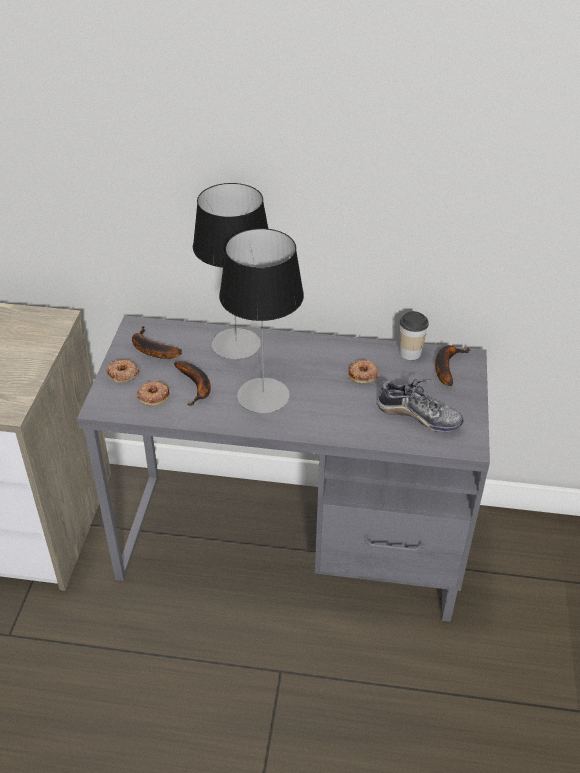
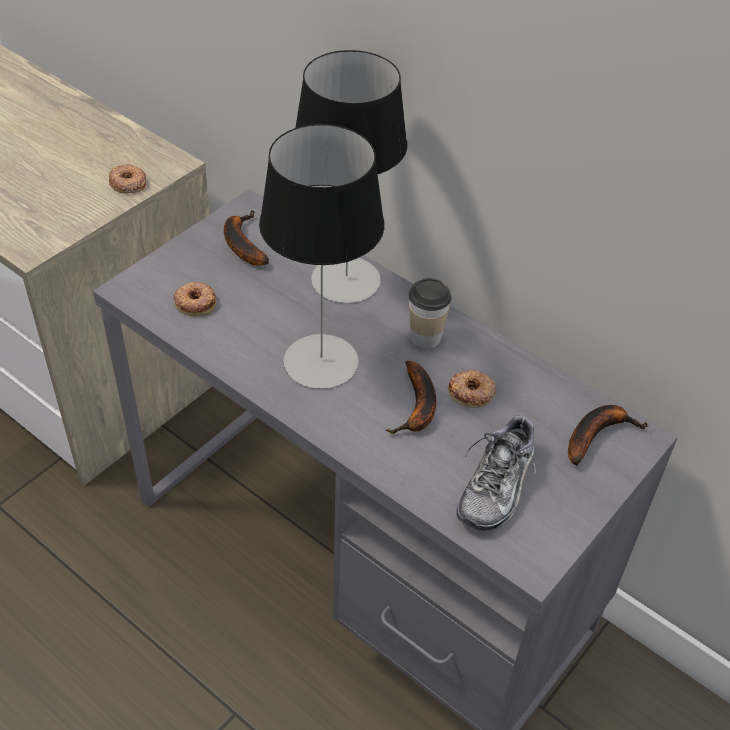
camera: 30 degrees right, 5 degrees up
donut [106,360,139,383] -> donut moved to [109,164,147,193]
banana [174,361,211,406] -> banana moved to [386,361,436,434]
shoe [377,379,464,433] -> shoe turned 60 degrees clockwise [456,412,536,531]
cup [399,311,429,360] -> cup moved to [409,278,452,349]

